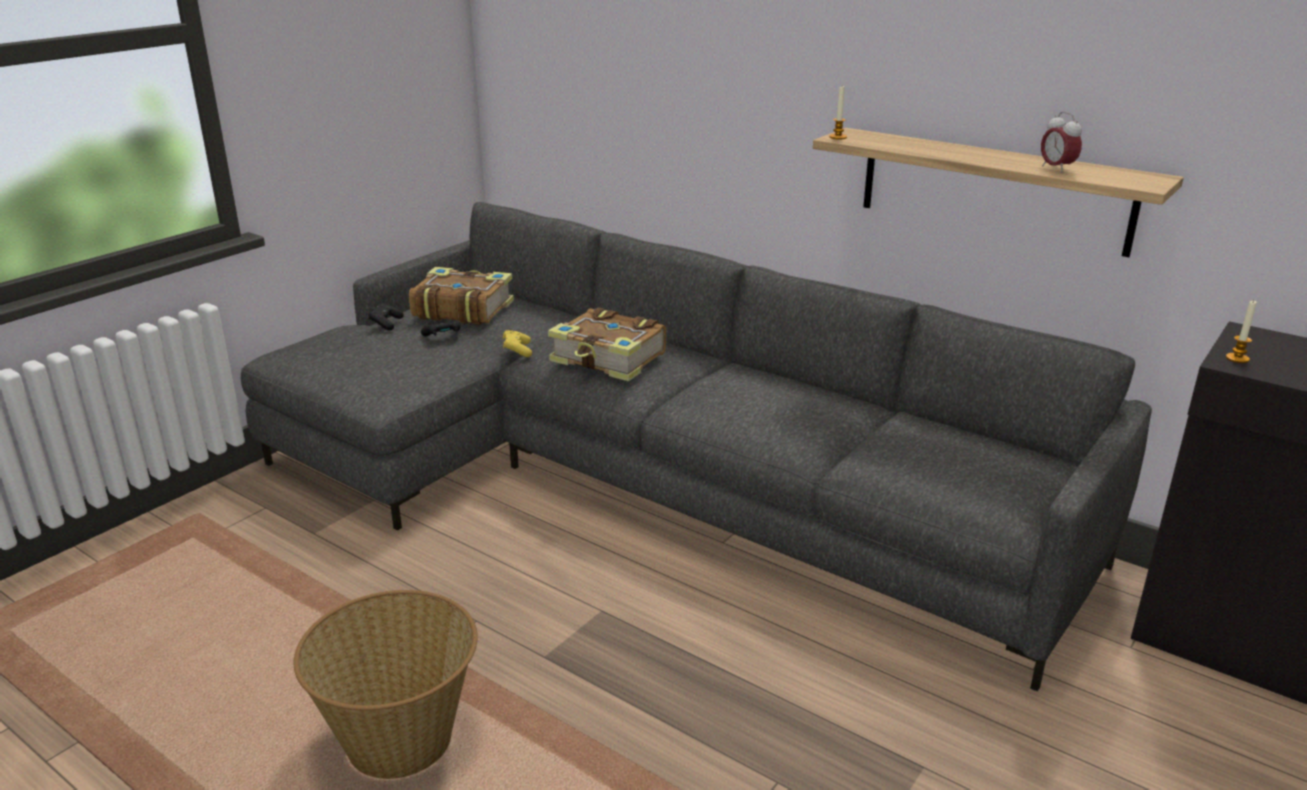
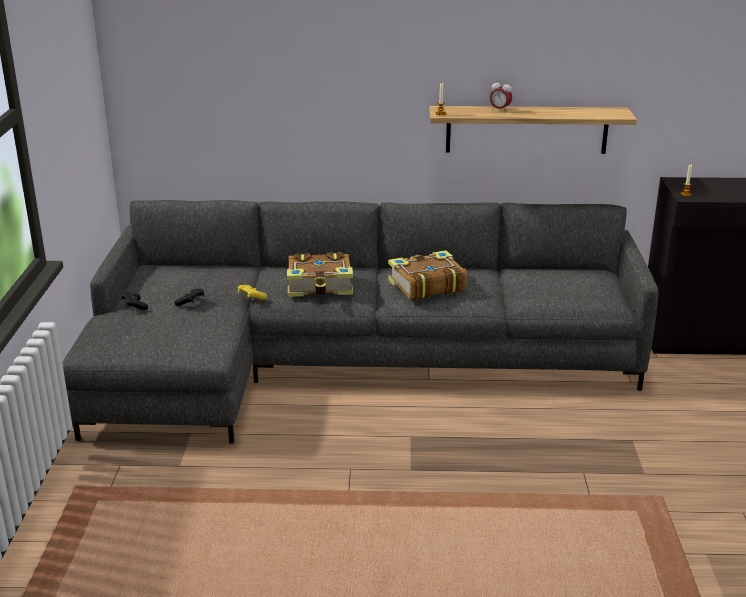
camera: 35 degrees left, 0 degrees up
basket [294,590,478,779] -> none
book [409,267,514,325] -> book moved to [388,250,467,300]
alarm clock [1041,112,1082,173] -> alarm clock moved to [490,80,512,112]

